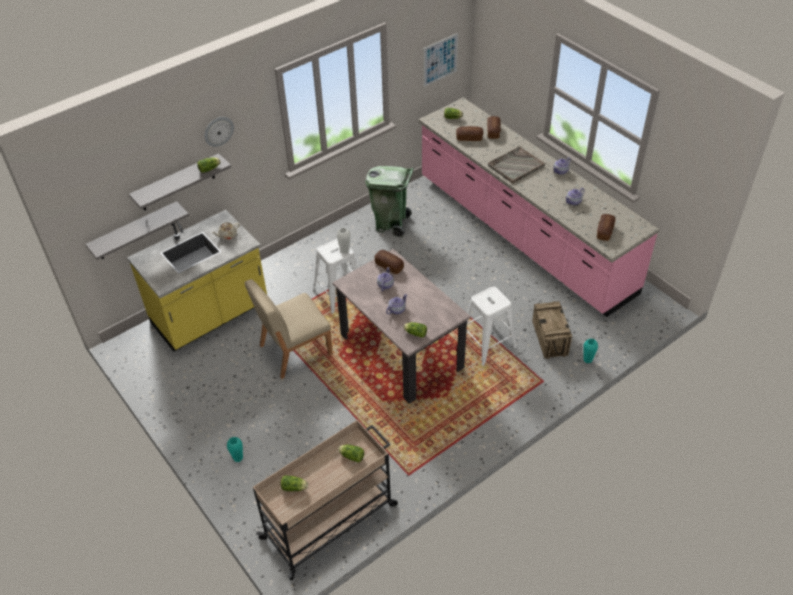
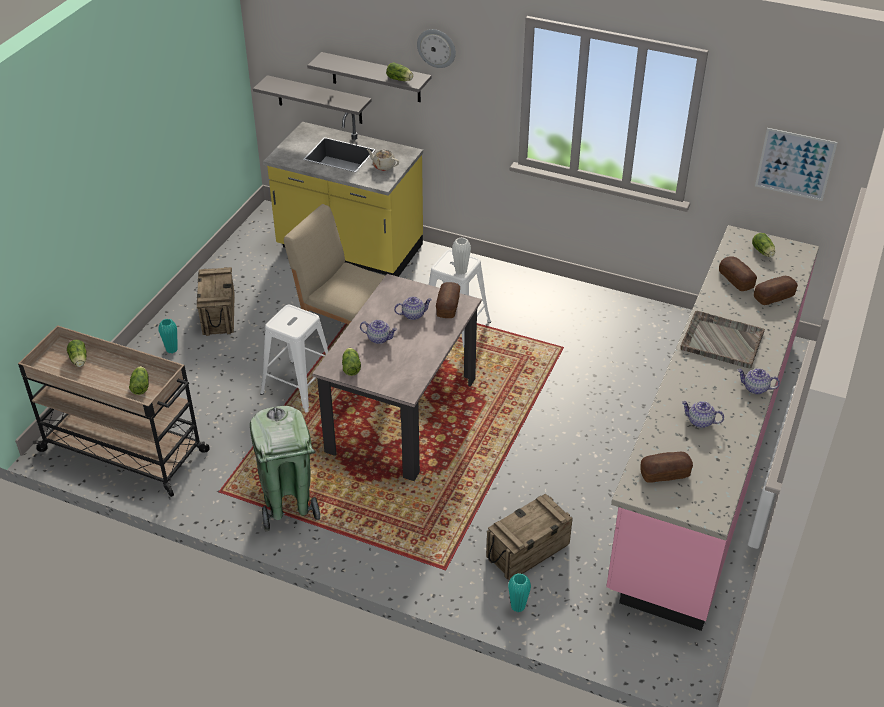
camera: 60 degrees right, 5 degrees down
green trash can [366,166,414,237] -> green trash can moved to [250,406,320,532]
white stool [466,287,517,366] -> white stool moved to [260,305,328,412]
none -> crate [197,267,235,336]

